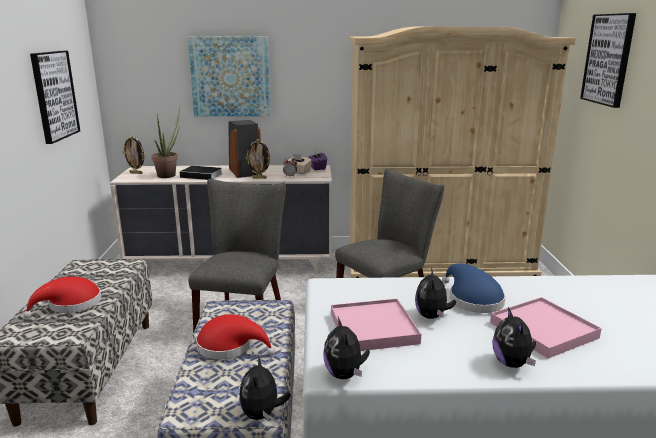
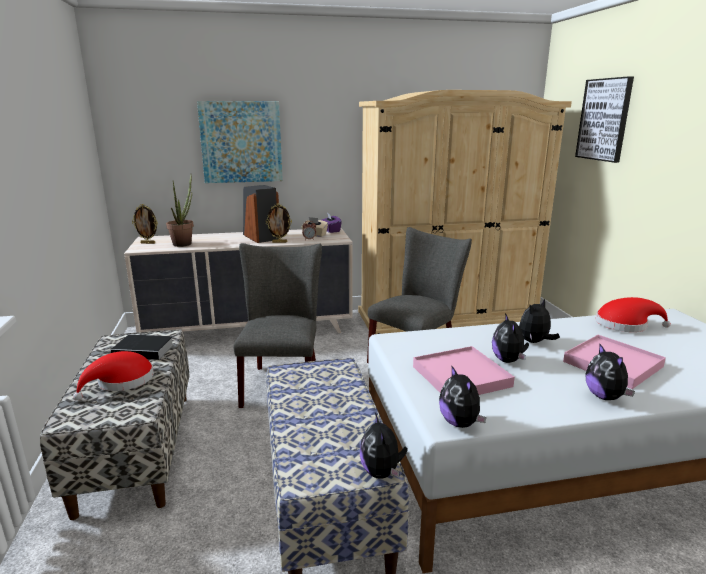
camera: 10 degrees left, 0 degrees up
picture [30,51,80,144] -> none
book [180,166,222,180] -> book moved to [111,334,174,360]
red hat [196,314,275,359] -> red hat moved to [596,297,671,332]
blue hat [442,263,505,313] -> plush toy [519,299,560,343]

